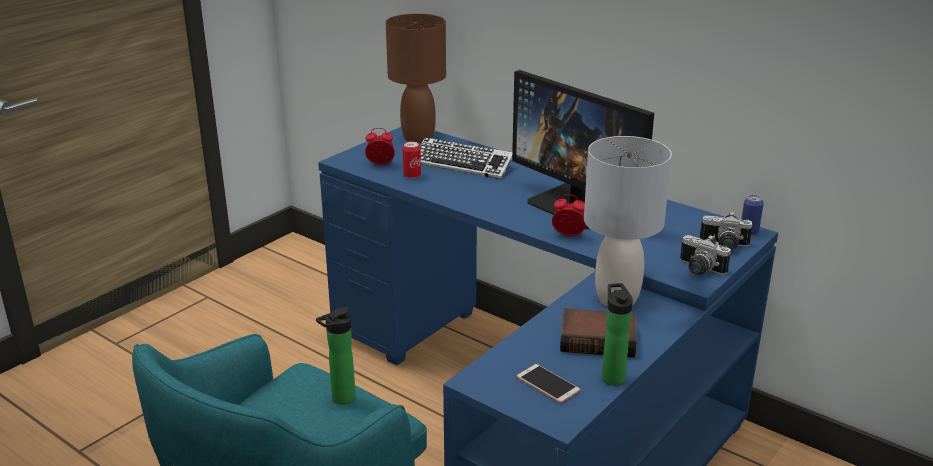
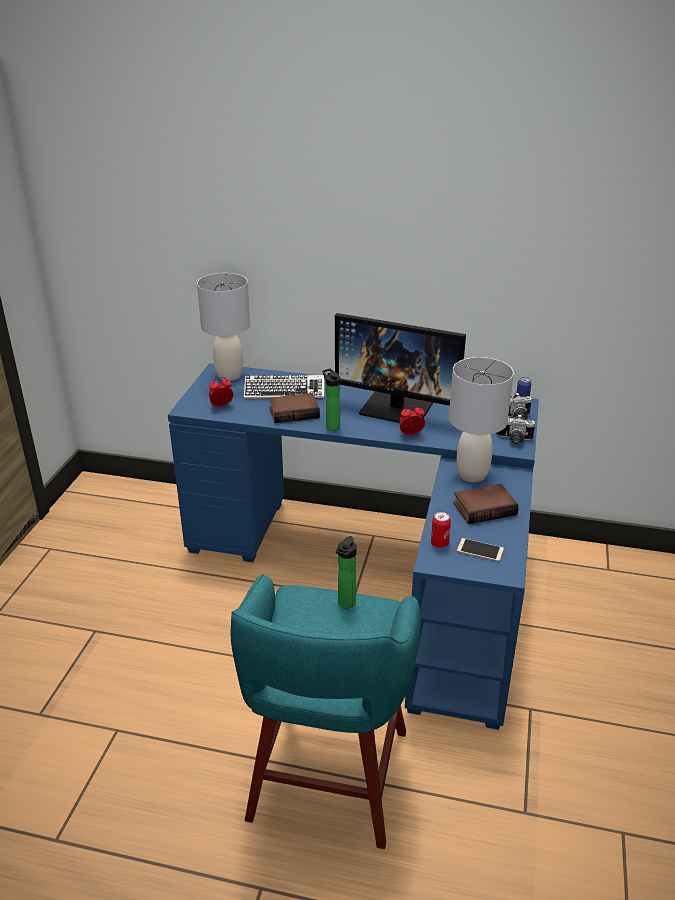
camera: 25 degrees left, 5 degrees up
brown table lamp [386,13,446,143] -> grey table lamp [197,273,250,381]
can [403,141,421,179] -> can moved to [431,512,451,548]
bottle [602,283,633,386] -> bottle moved to [322,369,340,431]
none -> book [269,393,320,423]

